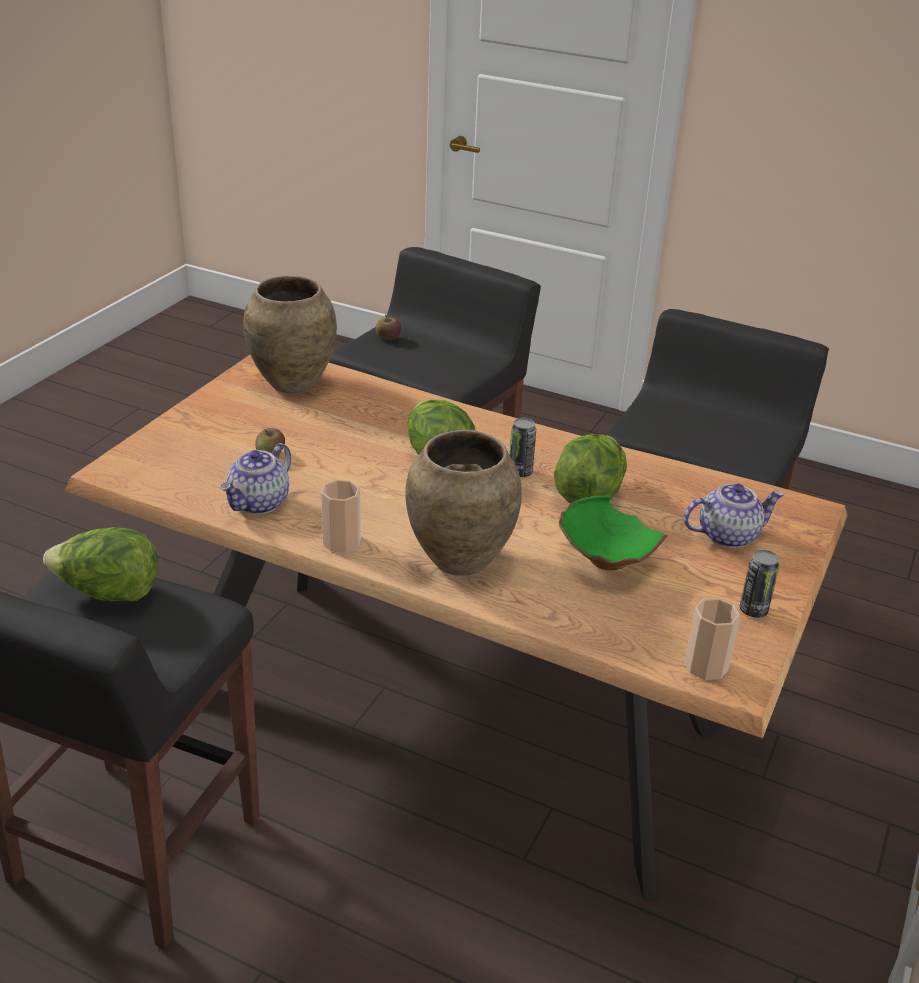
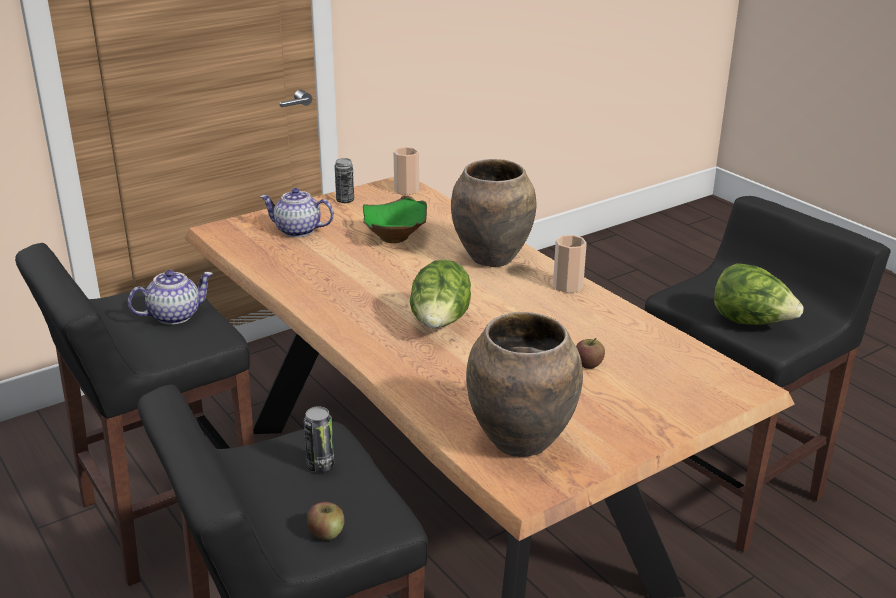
camera: 150 degrees left, 5 degrees down
teapot [220,443,291,514] -> teapot moved to [128,270,213,325]
can [510,418,536,477] -> can moved to [304,406,334,472]
lettuce [554,434,627,503] -> none

